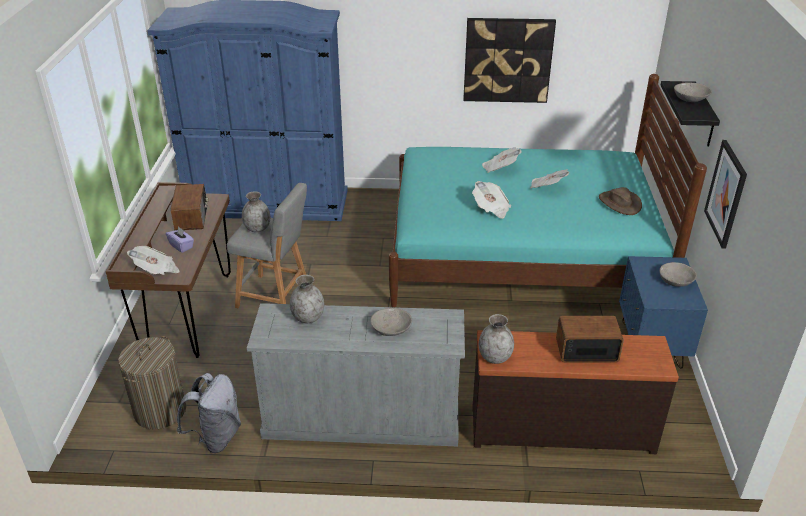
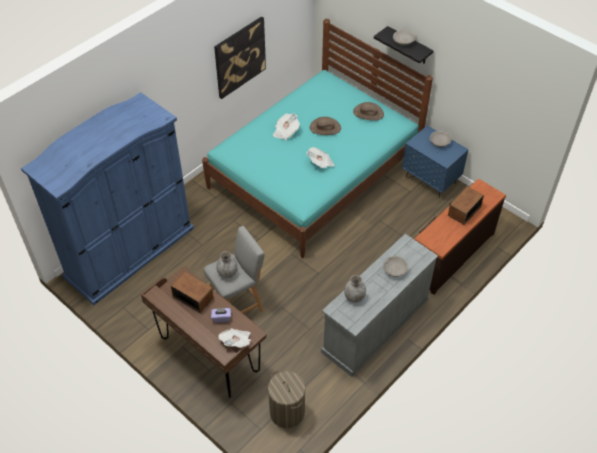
camera: 50 degrees left, 15 degrees up
grey backpack [177,373,241,453] -> none
grey vase [479,314,514,364] -> none
newspaper [531,169,569,188] -> brown hat [310,117,341,135]
picture [704,140,747,249] -> none

